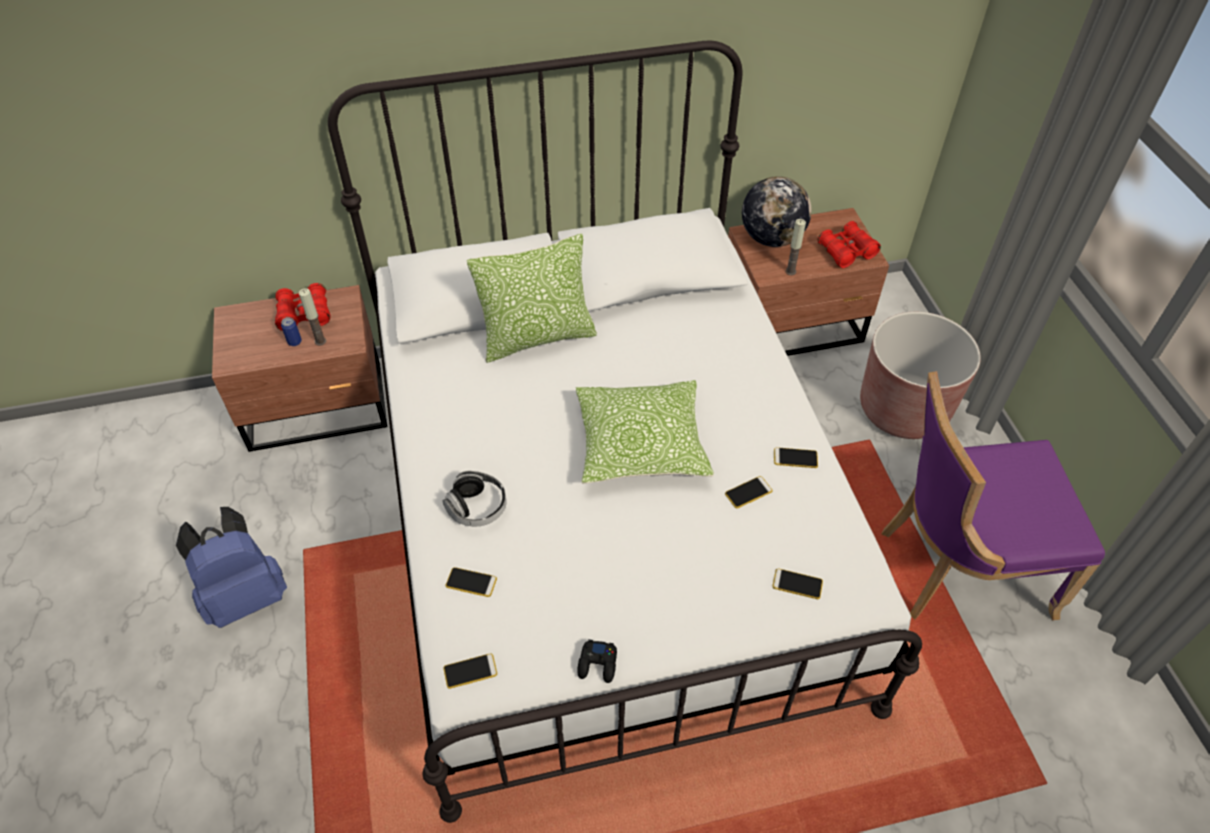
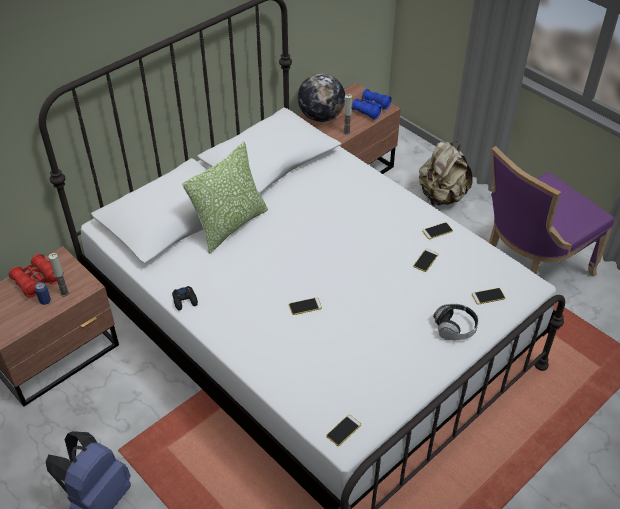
camera: 30 degrees left, 5 degrees down
headphones [443,471,507,526] -> headphones moved to [433,304,478,340]
phone [446,567,497,597] -> phone moved to [289,297,322,315]
pillow [576,380,714,484] -> none
black game controller [577,639,617,683] -> black game controller moved to [172,286,198,310]
red binoculars [817,221,881,268] -> blue binoculars [352,89,391,120]
brown planter [860,312,981,439] -> beige backpack [419,141,473,206]

